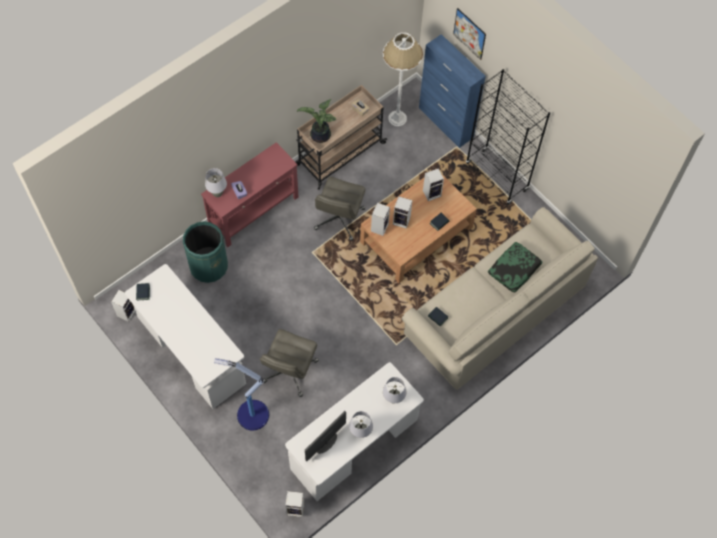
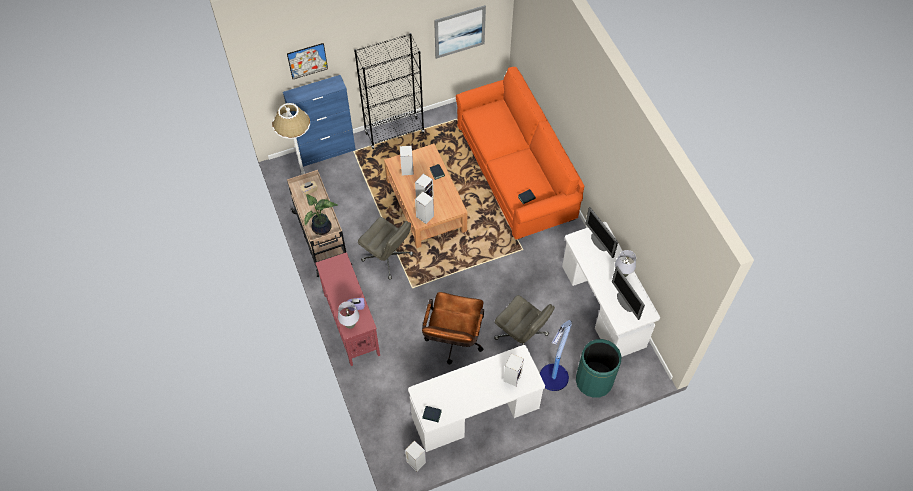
camera: 70 degrees left, 5 degrees down
green trash can [183,221,228,283] -> green trash can moved to [576,339,622,398]
speaker [285,491,304,517] -> speaker moved to [503,354,524,386]
grey table lamp [383,377,406,404] -> monitor [585,207,618,258]
beige sofa [402,207,598,390] -> orange sofa [456,67,584,240]
pillow [488,242,542,292] -> none
none -> brown office chair [422,292,484,365]
none -> picture [434,5,486,59]

